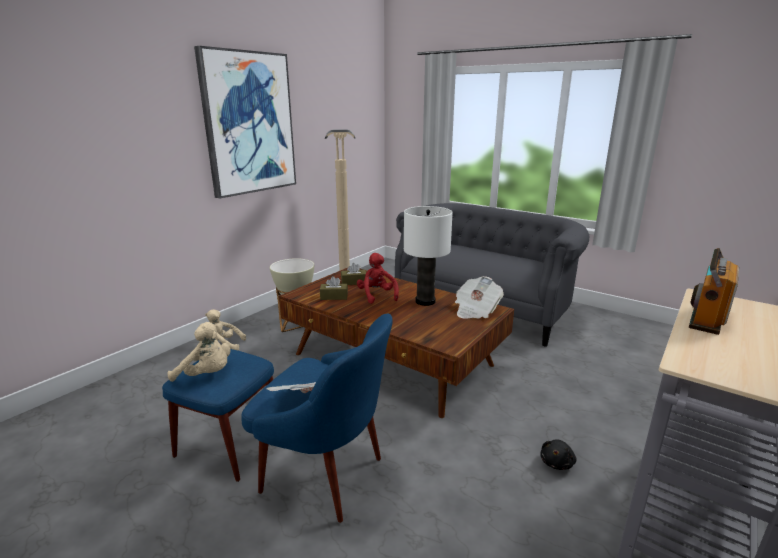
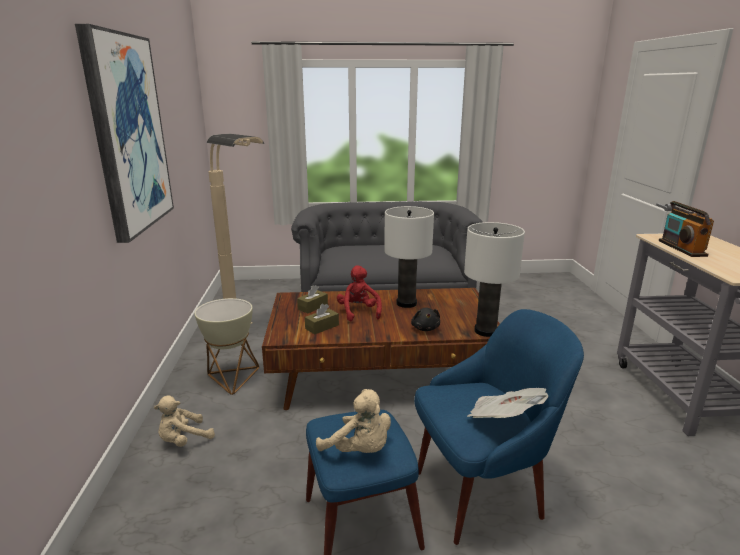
camera: 40 degrees left, 0 degrees up
beige plush toy [167,322,231,382] -> beige plush toy turned 60 degrees clockwise [316,389,391,453]
red plush toy [357,253,399,304] -> red plush toy turned 45 degrees clockwise [337,265,382,322]
newspaper [455,276,504,319] -> none
black plush toy [541,440,576,470] -> black plush toy moved to [411,308,440,331]
none -> white table lamp [464,222,525,337]

